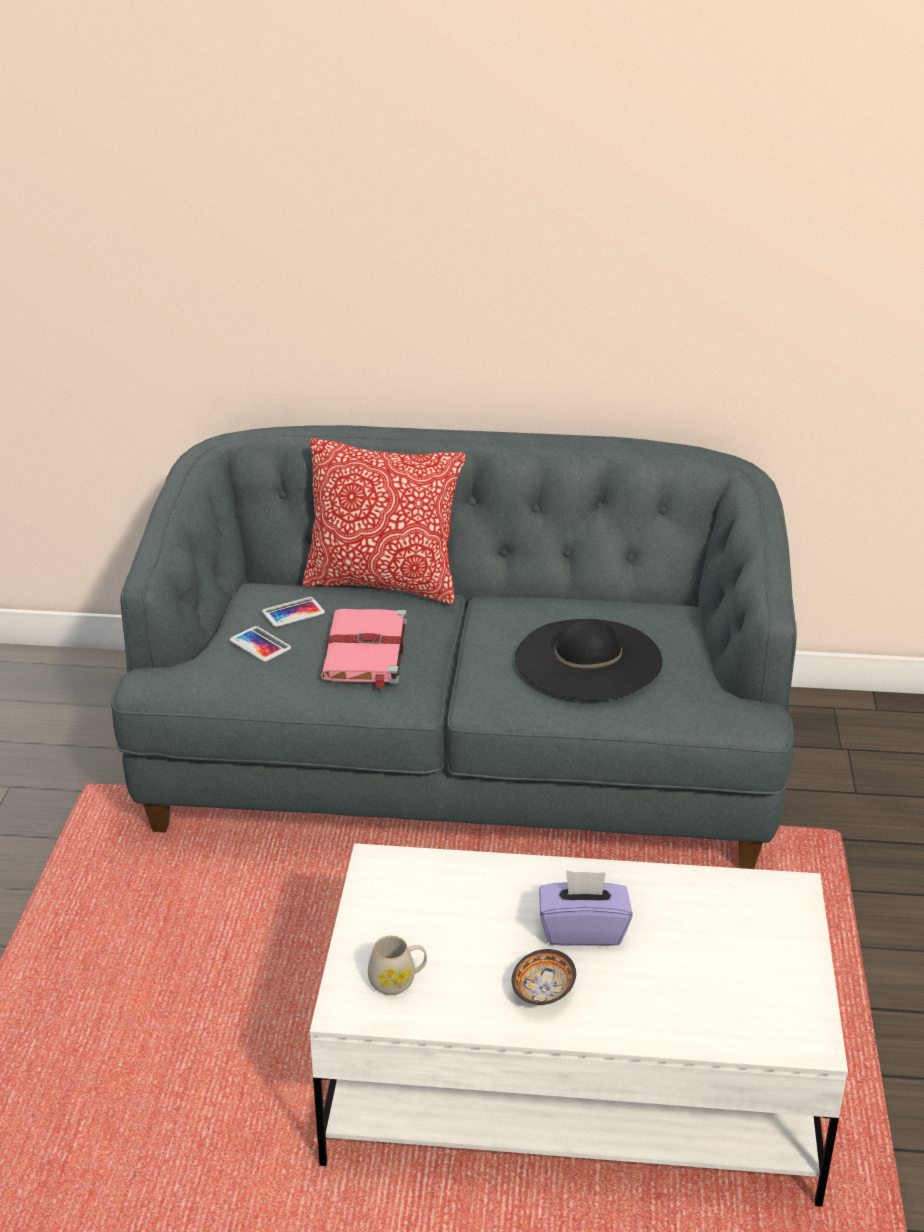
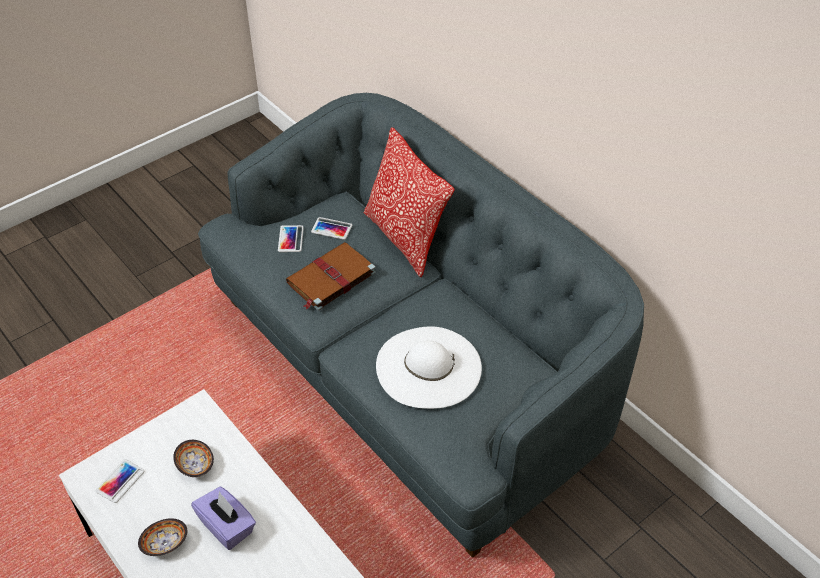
camera: 45 degrees right, 15 degrees up
pink book [321,609,407,689] -> brown book [286,242,376,311]
white mug [368,936,427,995] -> phone [96,459,145,503]
black hat [515,619,662,701] -> white hat [376,326,482,409]
none -> bowl [173,440,214,477]

